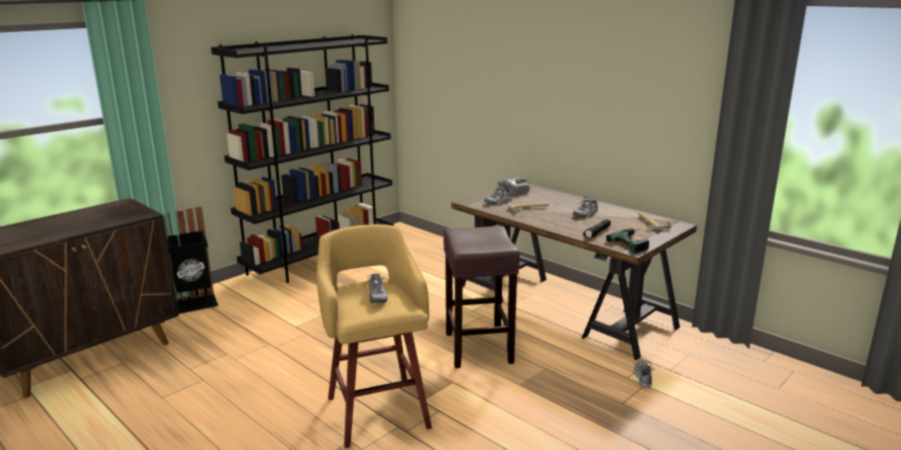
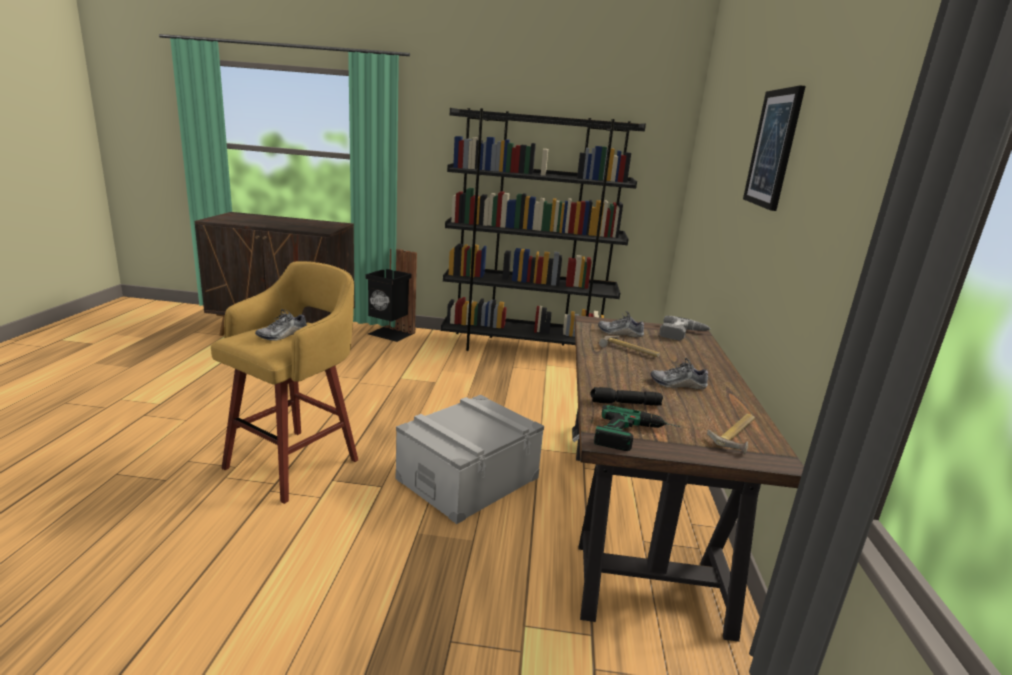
camera: 50 degrees right, 0 degrees up
brown stool [443,226,520,368] -> grey storage box [396,395,544,524]
shoe [634,361,654,388] -> none
none -> picture [743,86,806,211]

